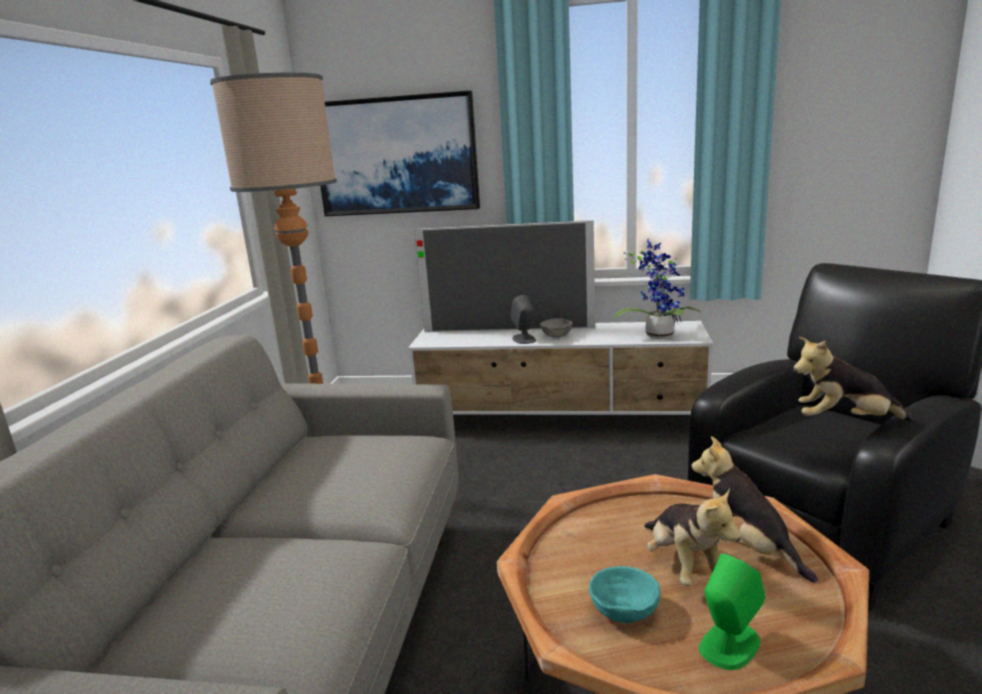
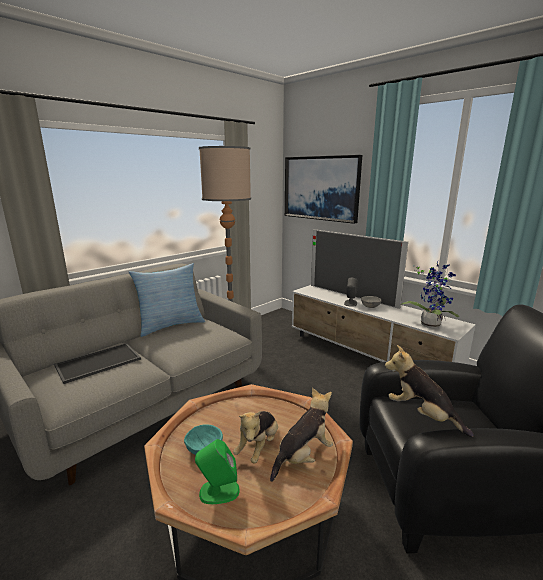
camera: 35 degrees right, 0 degrees up
plush toy [692,436,818,582] -> plush toy turned 45 degrees clockwise [270,388,333,482]
none -> tray [54,343,141,384]
none -> pillow [129,263,205,337]

